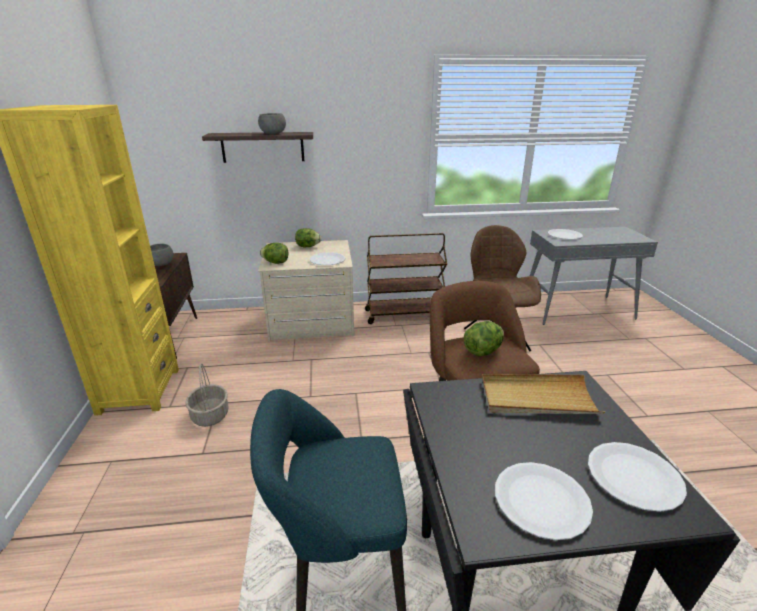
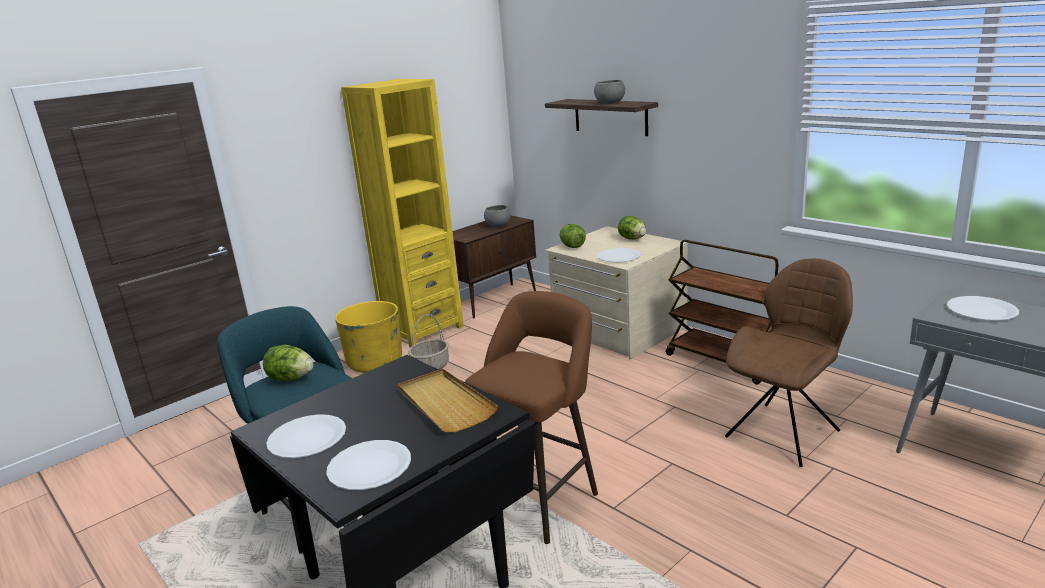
camera: 55 degrees right, 5 degrees down
lettuce [464,321,504,356] -> lettuce moved to [263,345,313,381]
none -> yellow planter [335,301,402,373]

